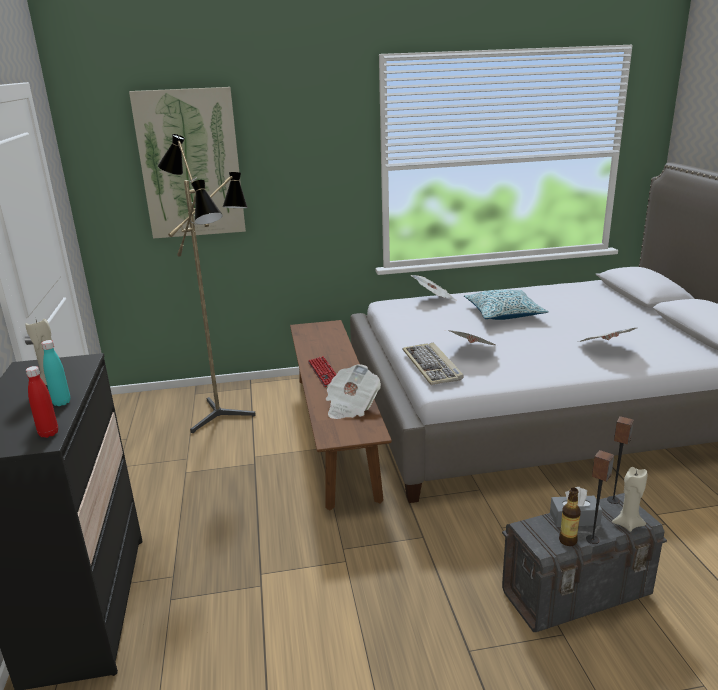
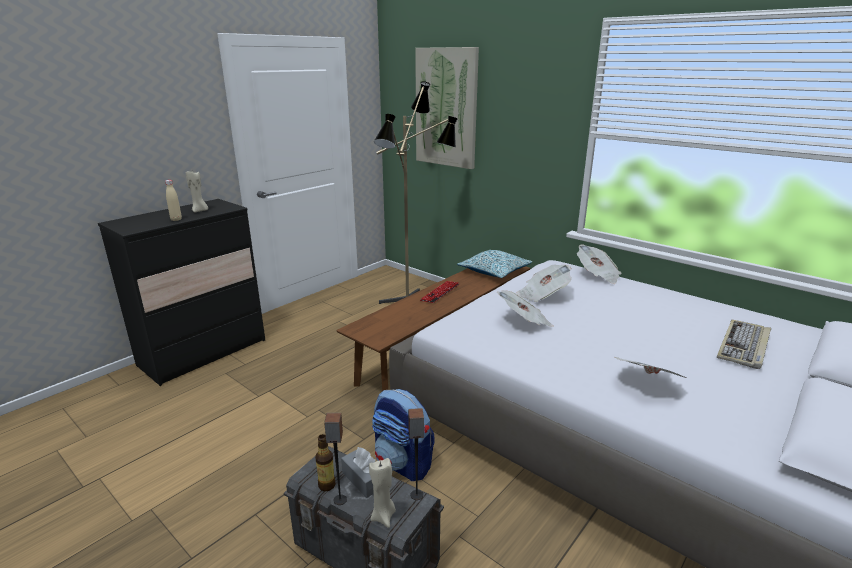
camera: 50 degrees right, 0 degrees up
red bottle [26,366,58,438] -> none
turquoise bottle [41,340,70,406] -> beige bottle [165,180,182,221]
newspaper [326,364,381,419] -> newspaper moved to [517,264,572,302]
keyboard [402,343,464,385] -> keyboard moved to [717,320,771,369]
pillow [464,290,549,320] -> pillow moved to [457,250,532,278]
none -> backpack [372,389,435,481]

